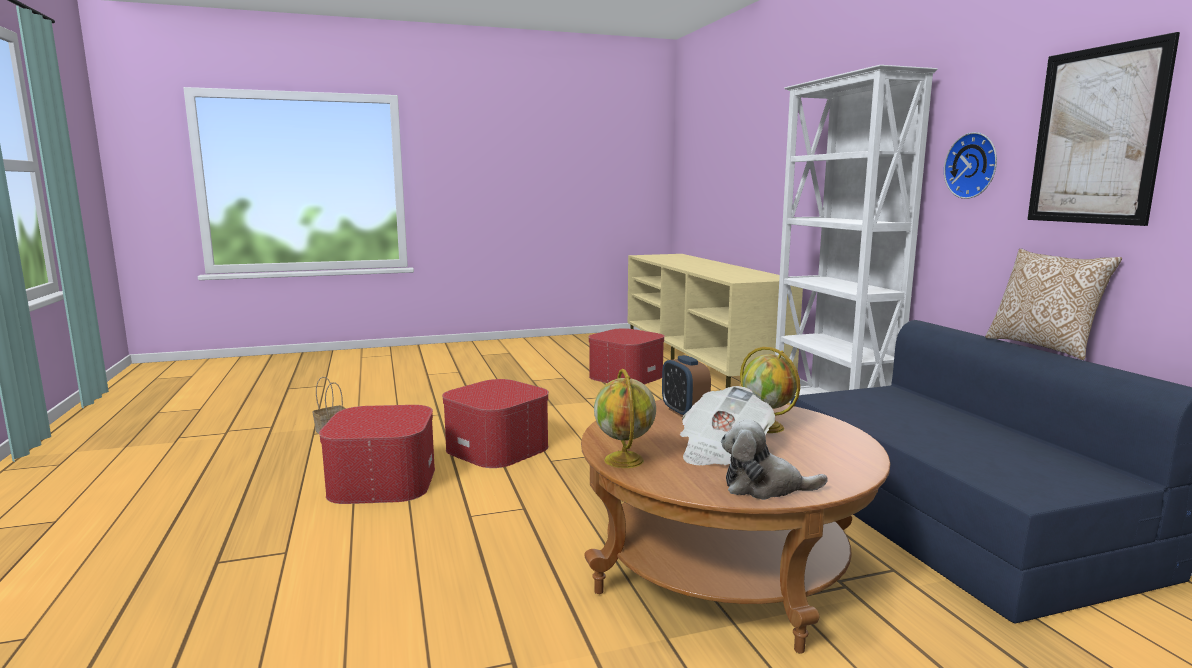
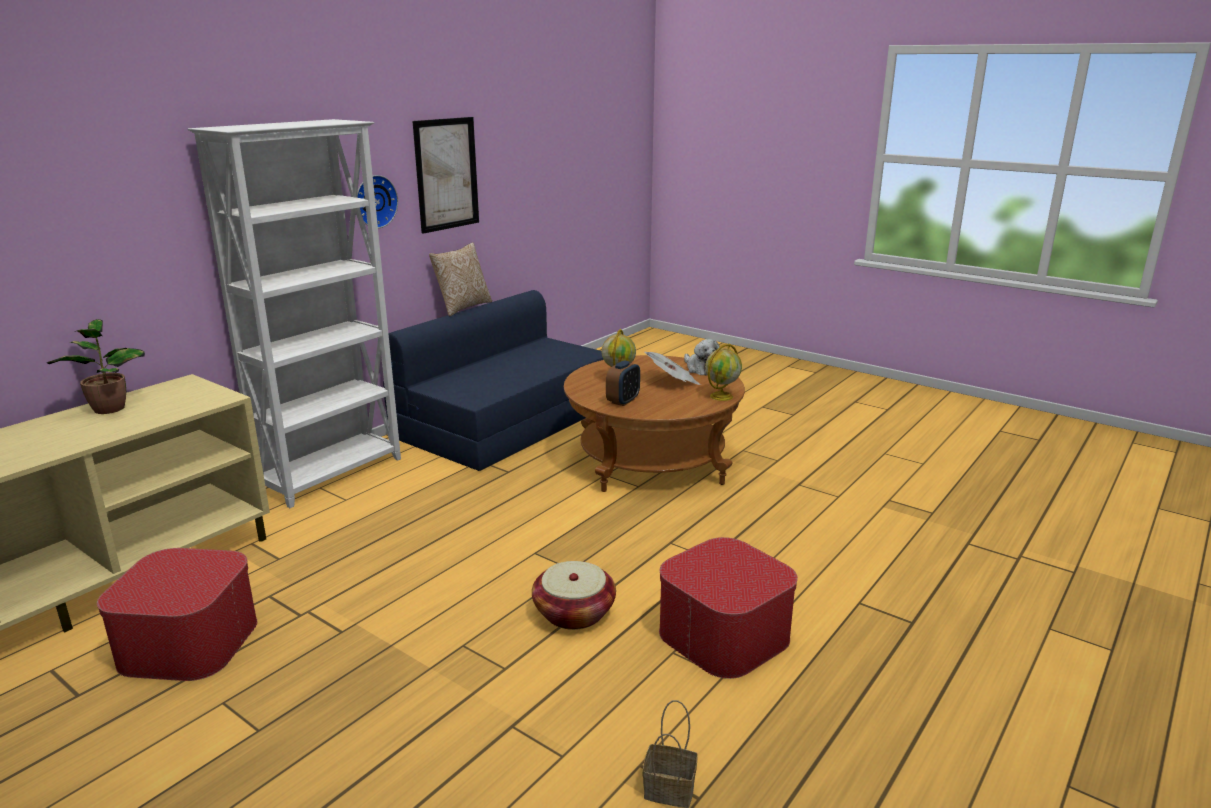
camera: 125 degrees left, 10 degrees up
ottoman [442,379,549,468] -> basket [532,561,616,630]
none -> potted plant [47,319,145,414]

